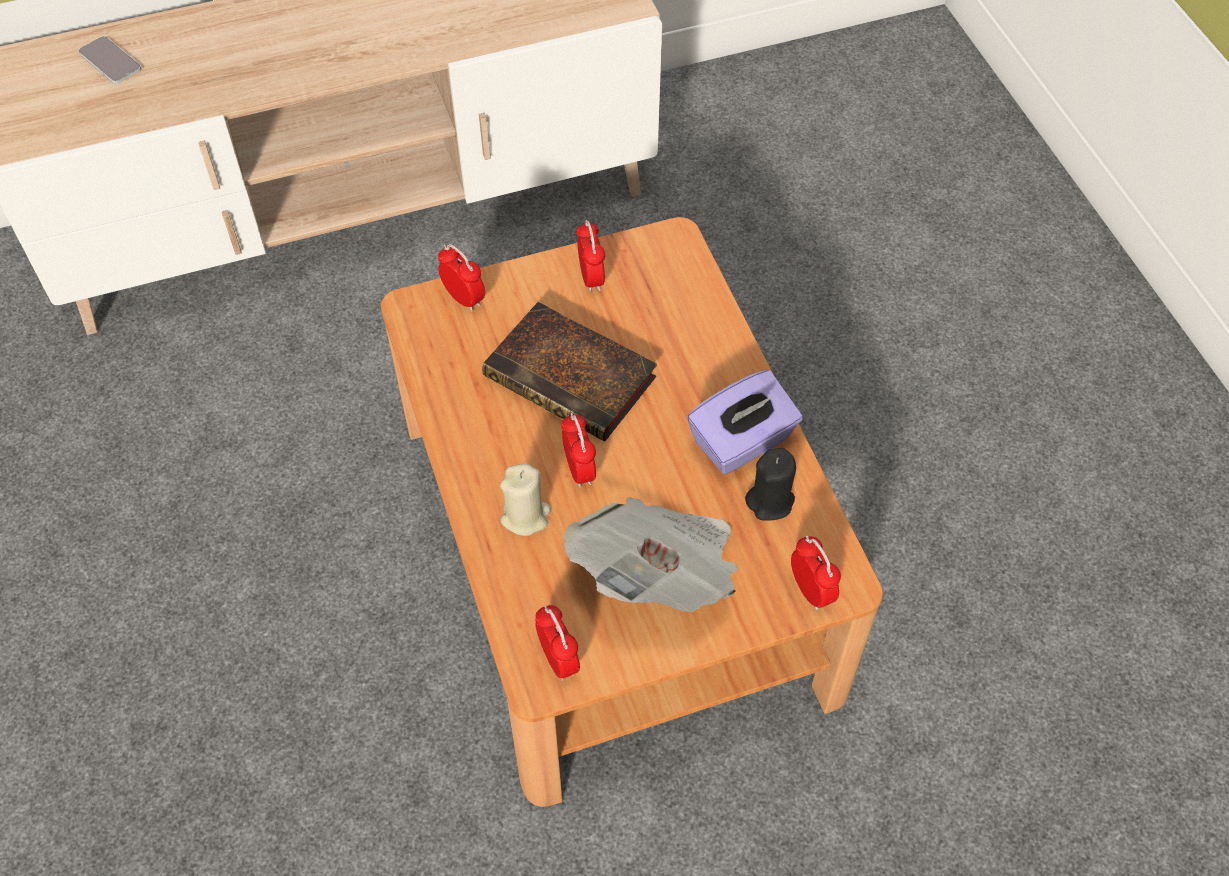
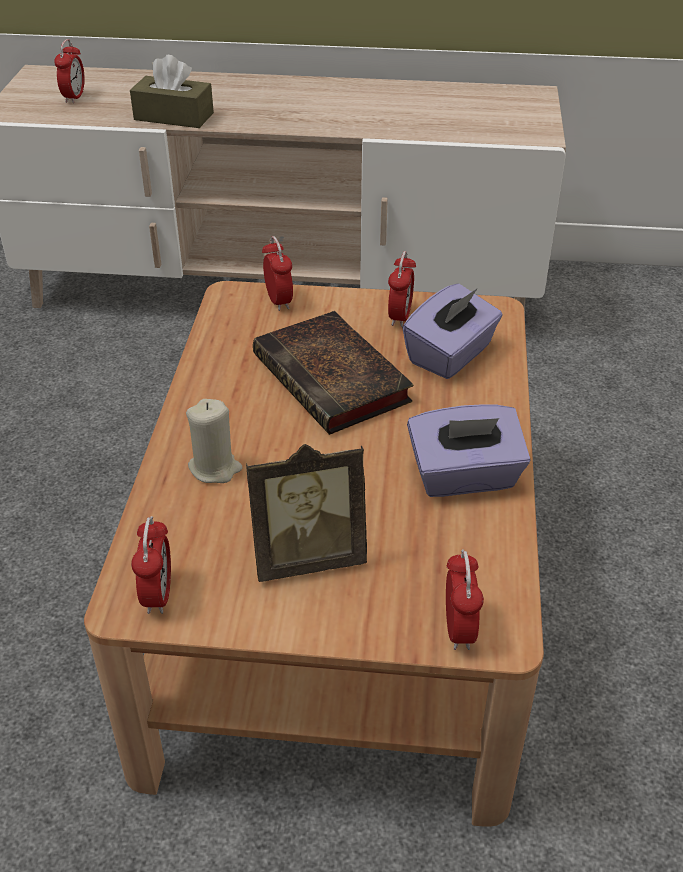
camera: 25 degrees right, 15 degrees down
phone [78,36,142,84] -> none
alarm clock [561,413,596,488] -> alarm clock moved to [54,39,85,103]
newspaper [564,497,738,612] -> picture frame [246,444,367,582]
black candle [745,448,796,521] -> none
none -> brown tissue box [130,55,214,128]
none -> purple tissue box [402,284,503,379]

